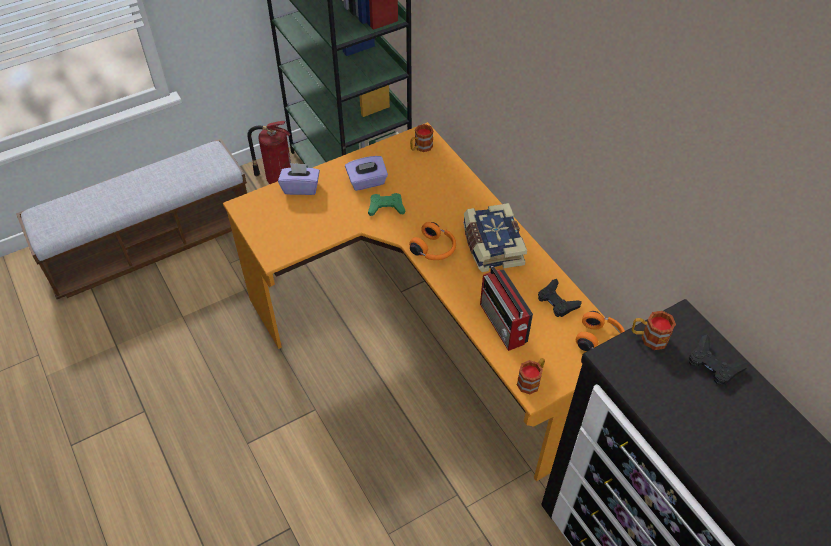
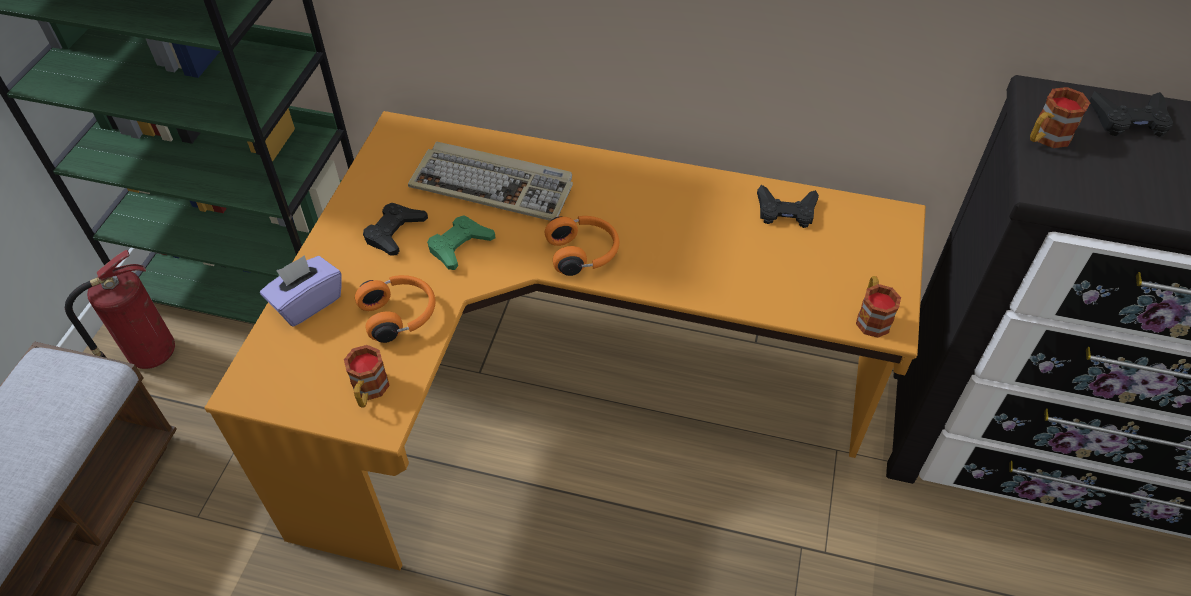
camera: 45 degrees left, 0 degrees up
purple tissue box [345,156,388,191] -> black game controller [363,202,428,256]
mug [410,124,433,152] -> mug moved to [344,345,390,408]
book [463,203,527,272] -> none
radio [480,266,533,351] -> none
orange headphones [576,311,625,351] -> orange headphones moved to [355,275,435,343]
none -> keyboard [408,142,573,221]

